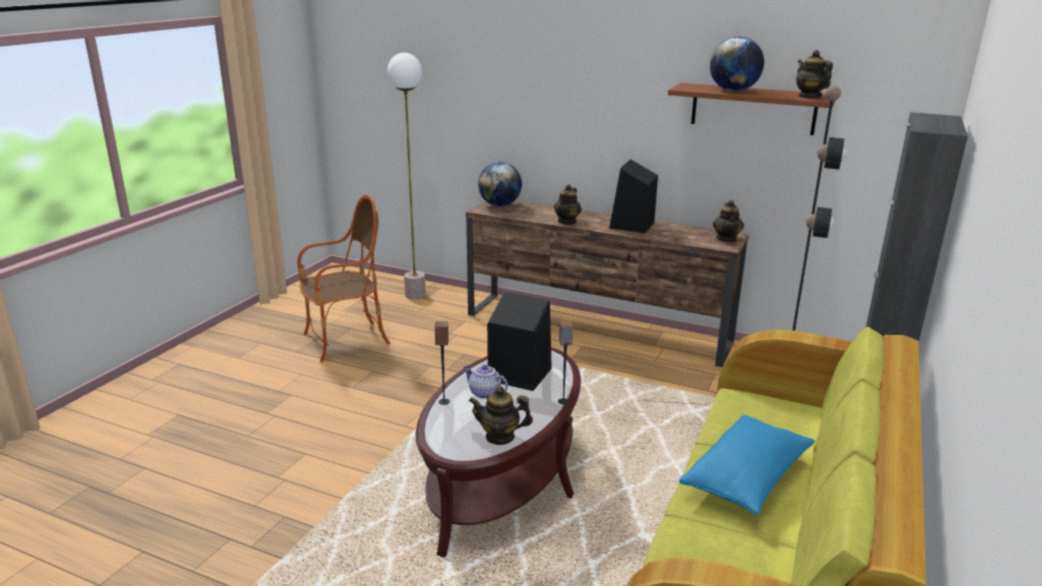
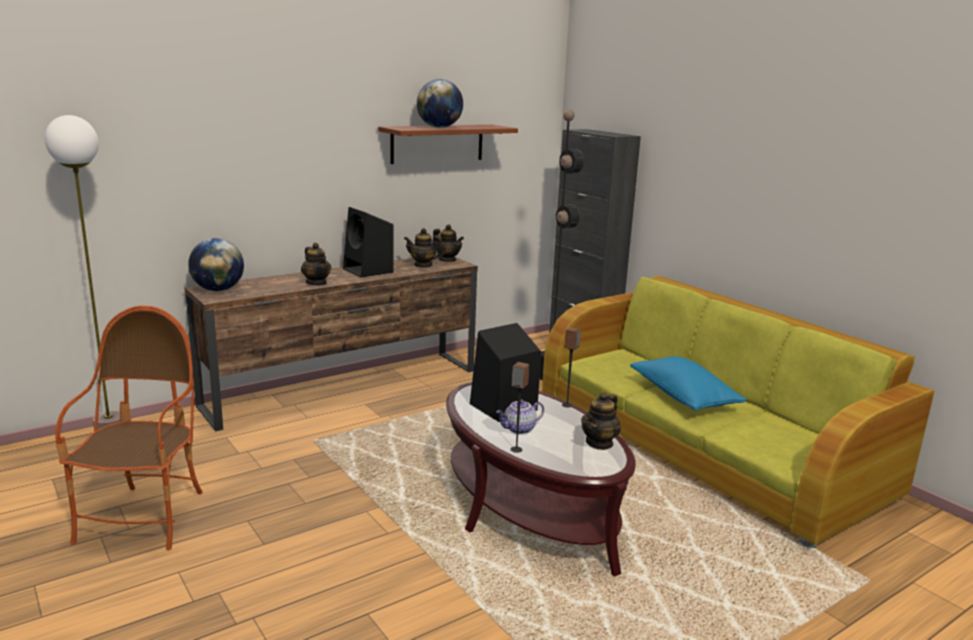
camera: 60 degrees left, 5 degrees down
teapot [796,50,833,98] -> teapot moved to [404,228,444,268]

